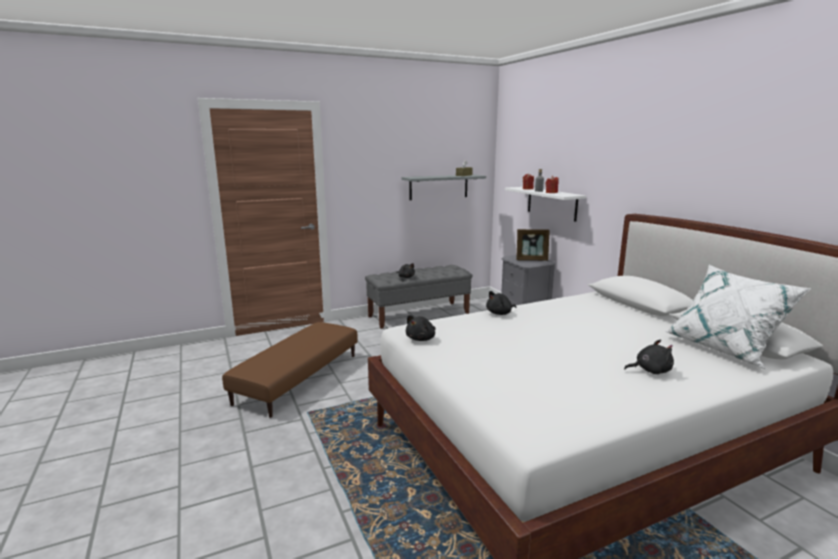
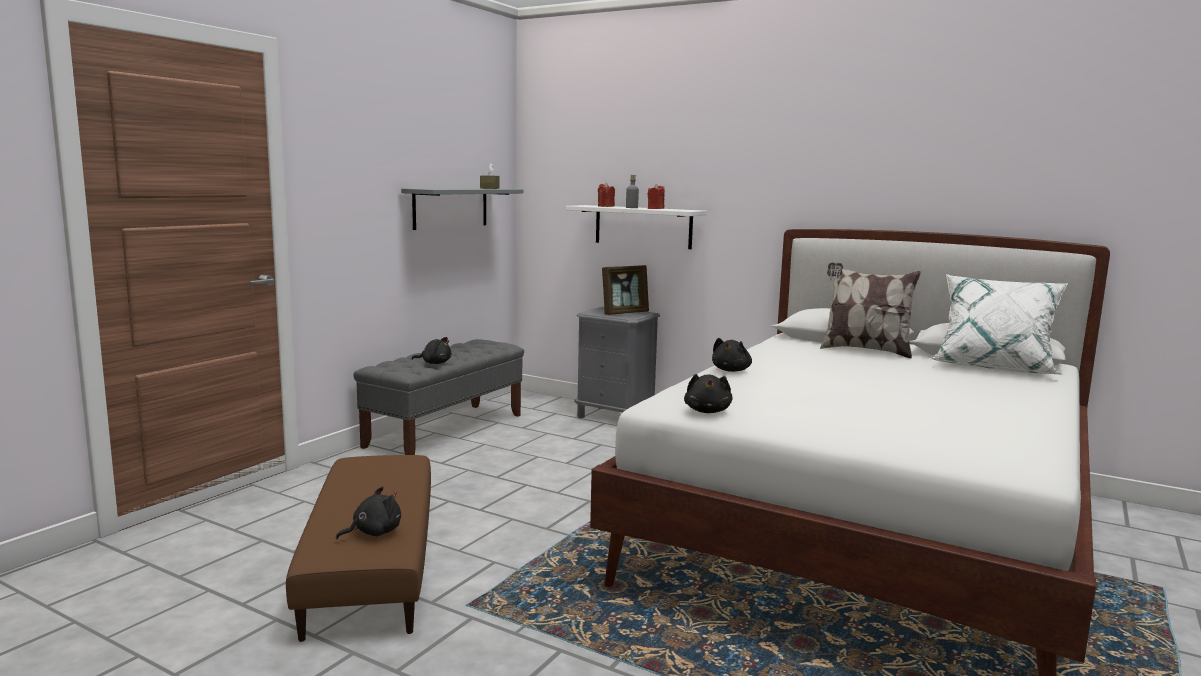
camera: 35 degrees left, 5 degrees down
black plush toy [624,339,674,374] -> black plush toy moved to [336,486,401,539]
none -> pillow [820,262,921,358]

